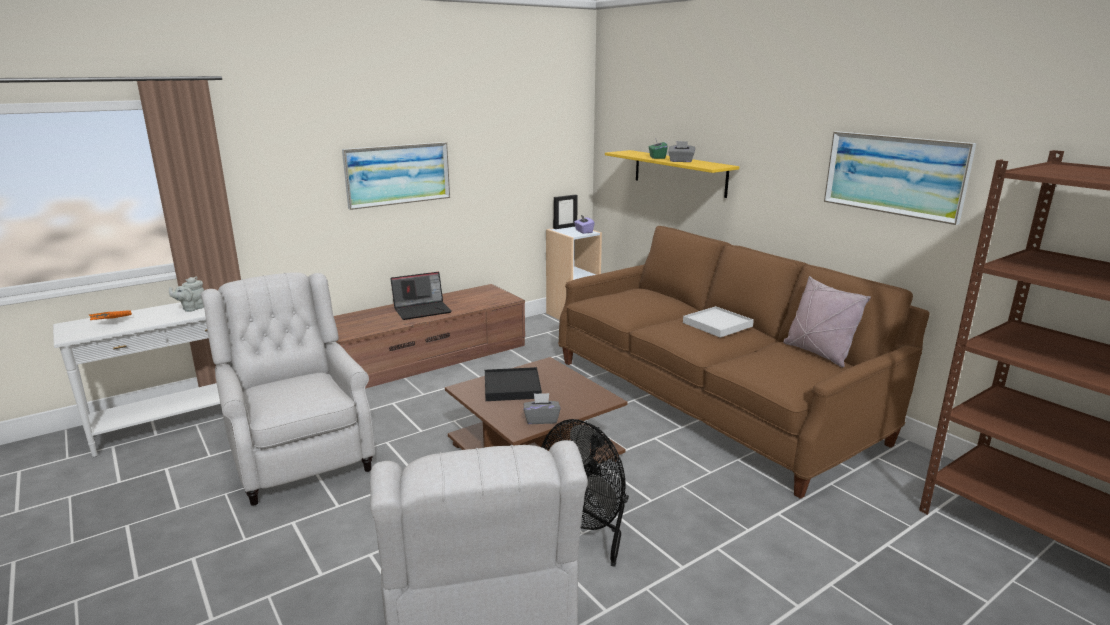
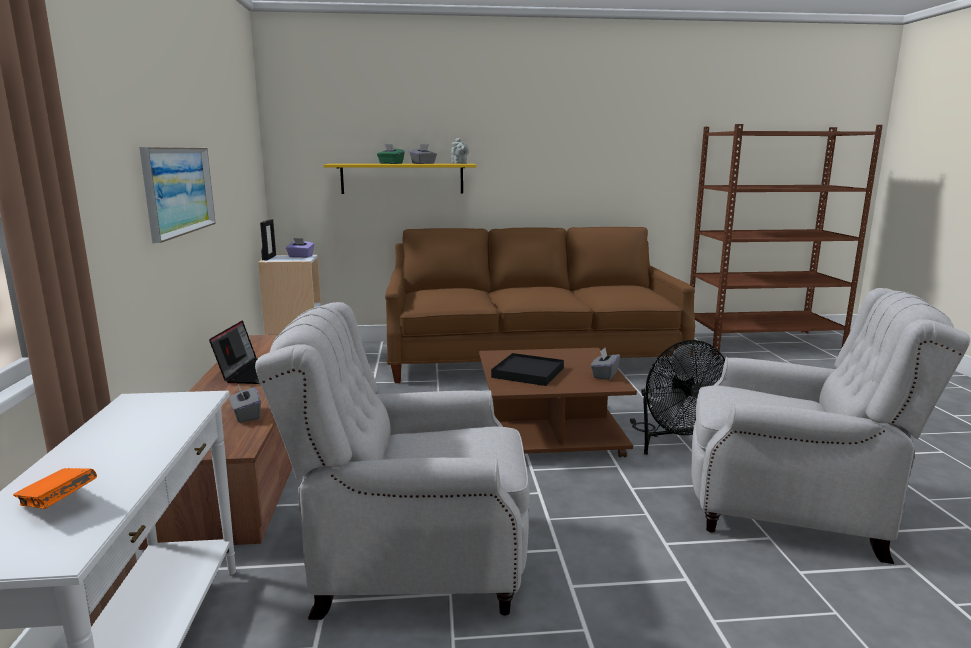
camera: 60 degrees left, 5 degrees down
grey teapot [169,276,204,312] -> grey teapot moved to [451,138,469,164]
white tray [683,306,754,338] -> none
purple pillow [783,276,871,368] -> none
picture [824,131,976,225] -> none
none -> grey tissue box [229,384,261,423]

